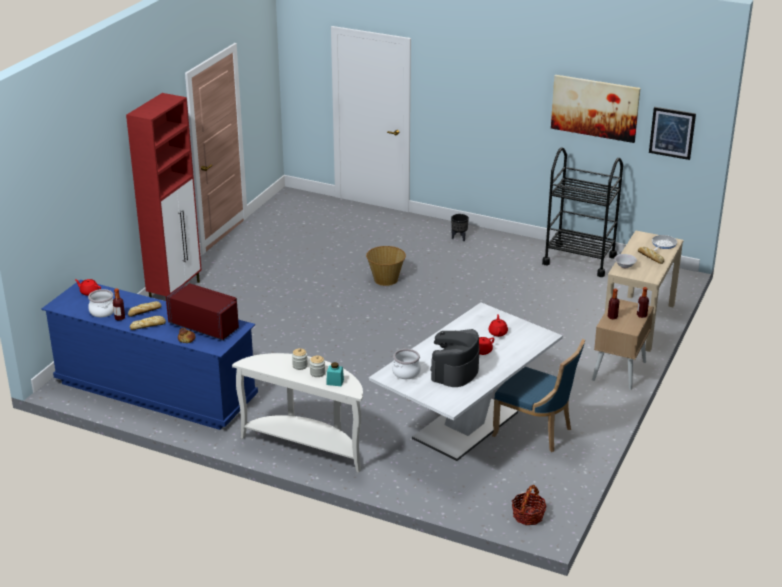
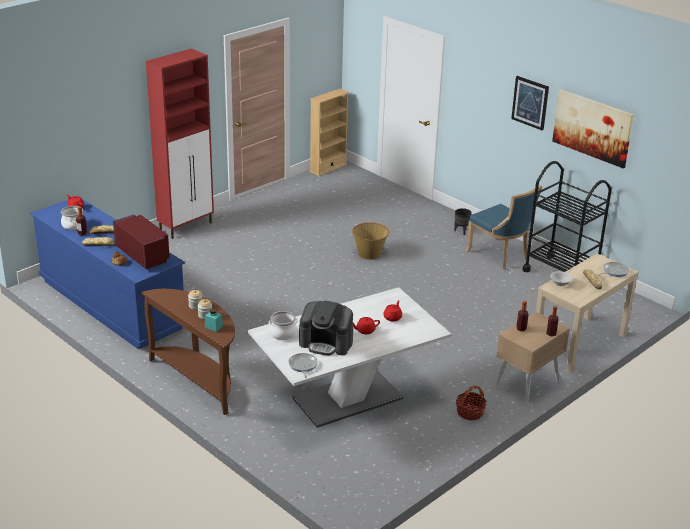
camera: 20 degrees right, 0 degrees up
white console table [232,353,363,473] -> brown console table [142,289,235,415]
coffee machine [430,329,479,387] -> coffee machine turned 120 degrees counterclockwise [299,301,353,356]
blue chair [492,339,585,452] -> blue chair moved to [466,185,543,269]
basket [512,485,547,525] -> basket moved to [456,386,487,420]
picture [649,107,696,160] -> picture moved to [511,76,549,131]
none -> frying pan [289,353,318,378]
none -> beige bookcase [310,89,349,176]

